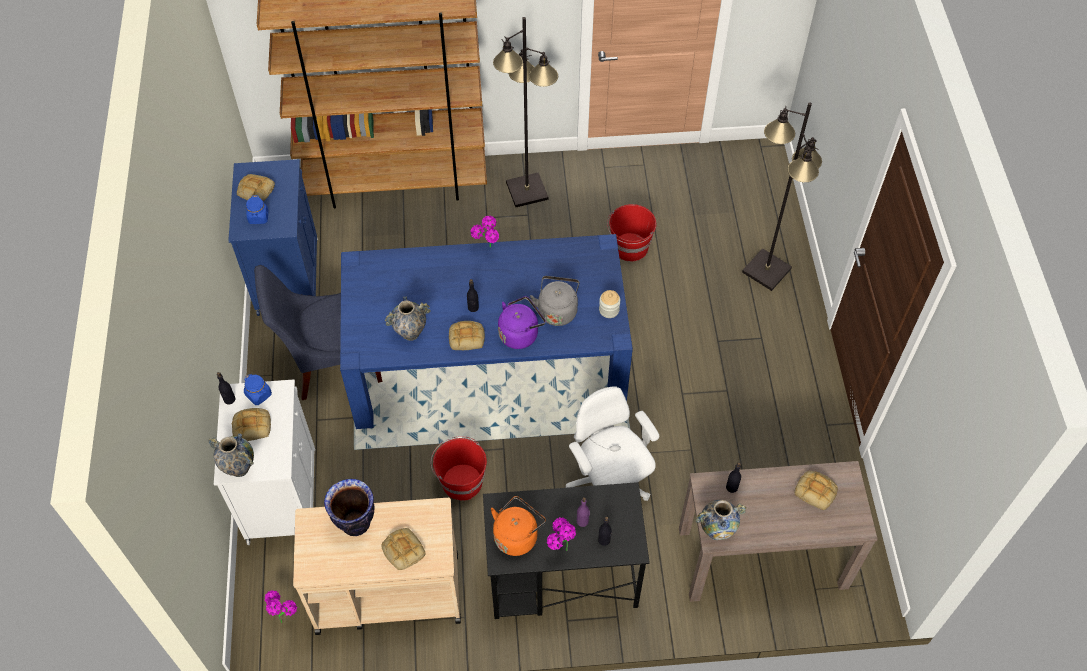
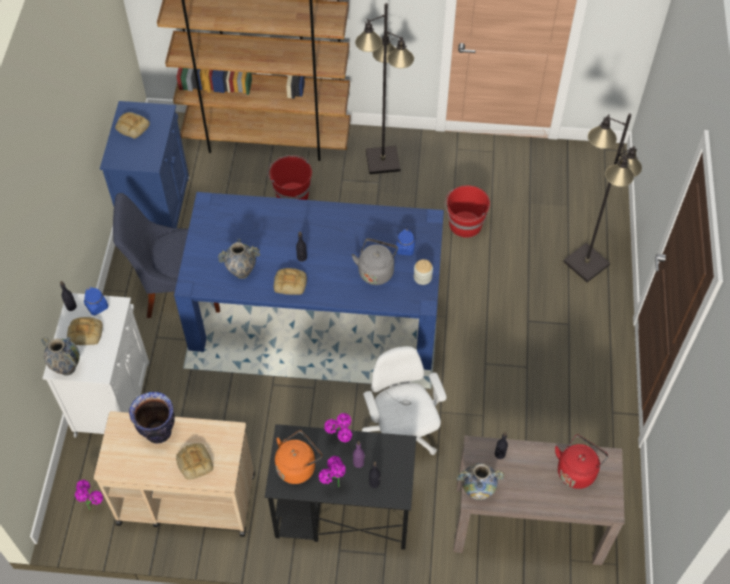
camera: 10 degrees right, 0 degrees up
blue jar [246,195,269,224] -> blue jar moved to [396,229,415,256]
red bucket [431,436,487,501] -> red bucket moved to [268,155,312,200]
potted plant [470,215,499,247] -> potted plant moved to [324,413,353,442]
purple kettle [498,296,546,349] -> none
bread [794,471,838,510] -> red kettle [555,434,608,489]

